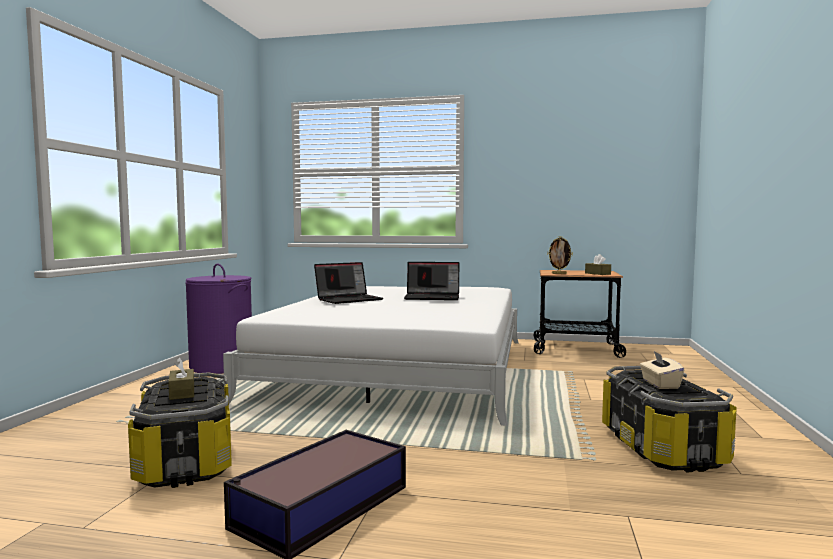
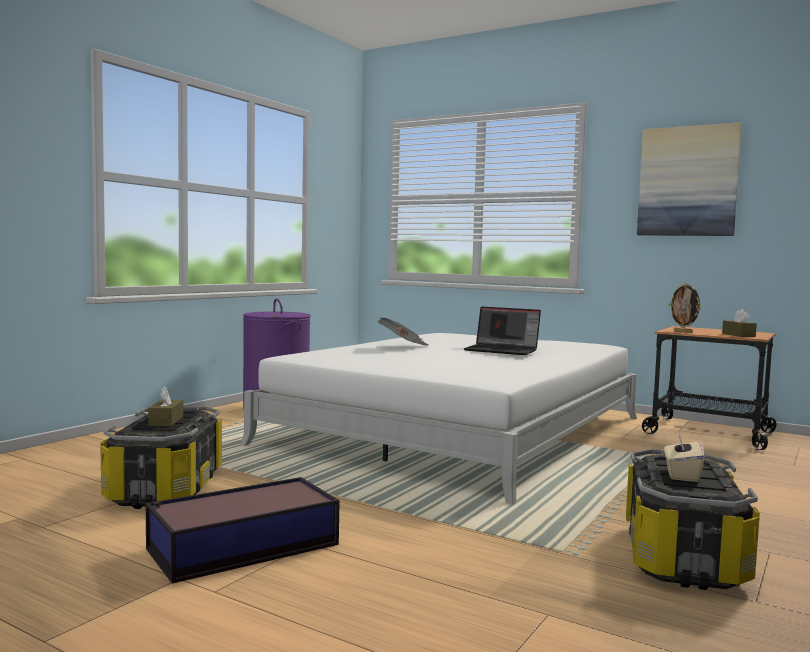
camera: 20 degrees right, 0 degrees up
laptop [314,262,383,304] -> newspaper [378,318,429,346]
none -> picture [637,122,742,236]

